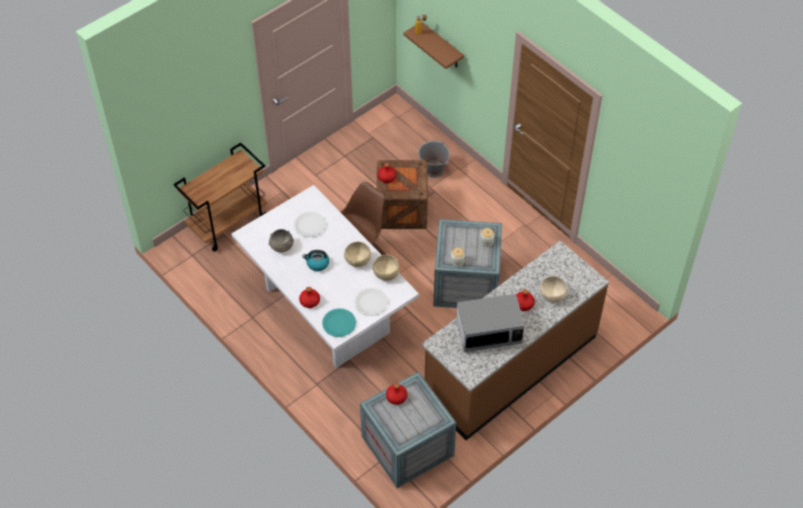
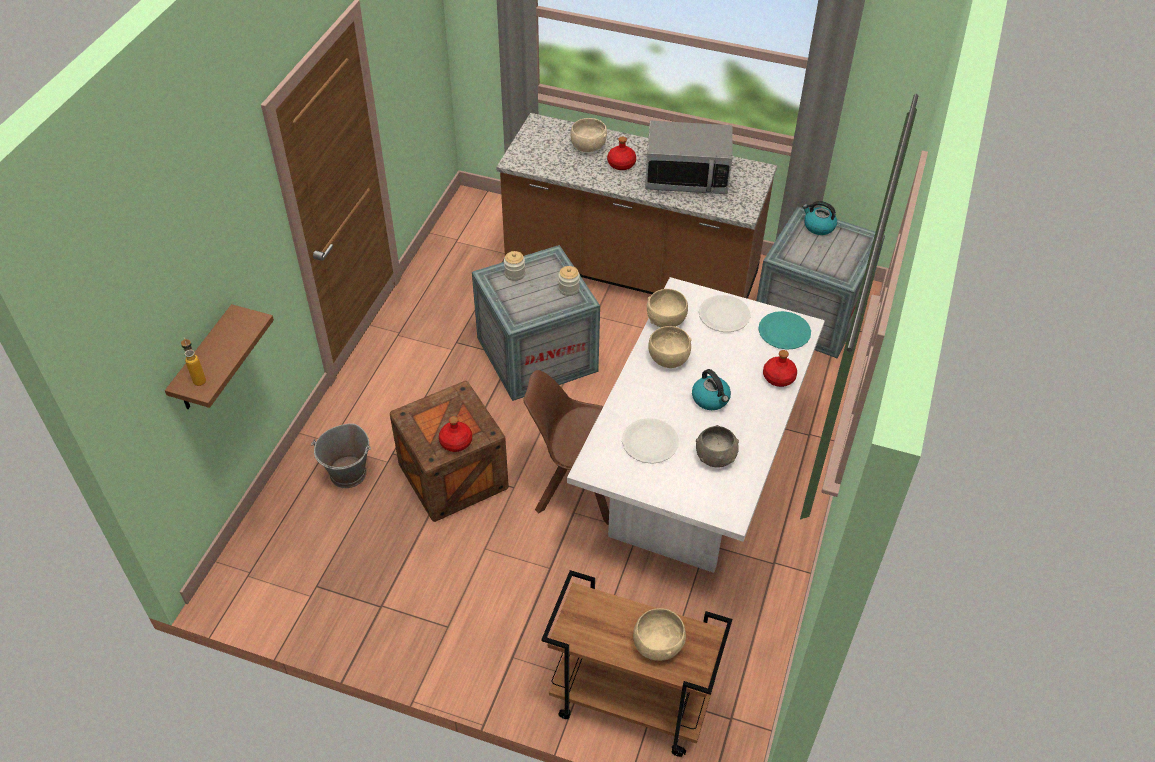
camera: 120 degrees left, 5 degrees down
red bottle [386,383,407,405] -> none
microwave [456,294,525,352] -> microwave turned 135 degrees clockwise [645,121,732,194]
none -> beige bowl [633,608,686,661]
none -> kettle [803,201,837,235]

